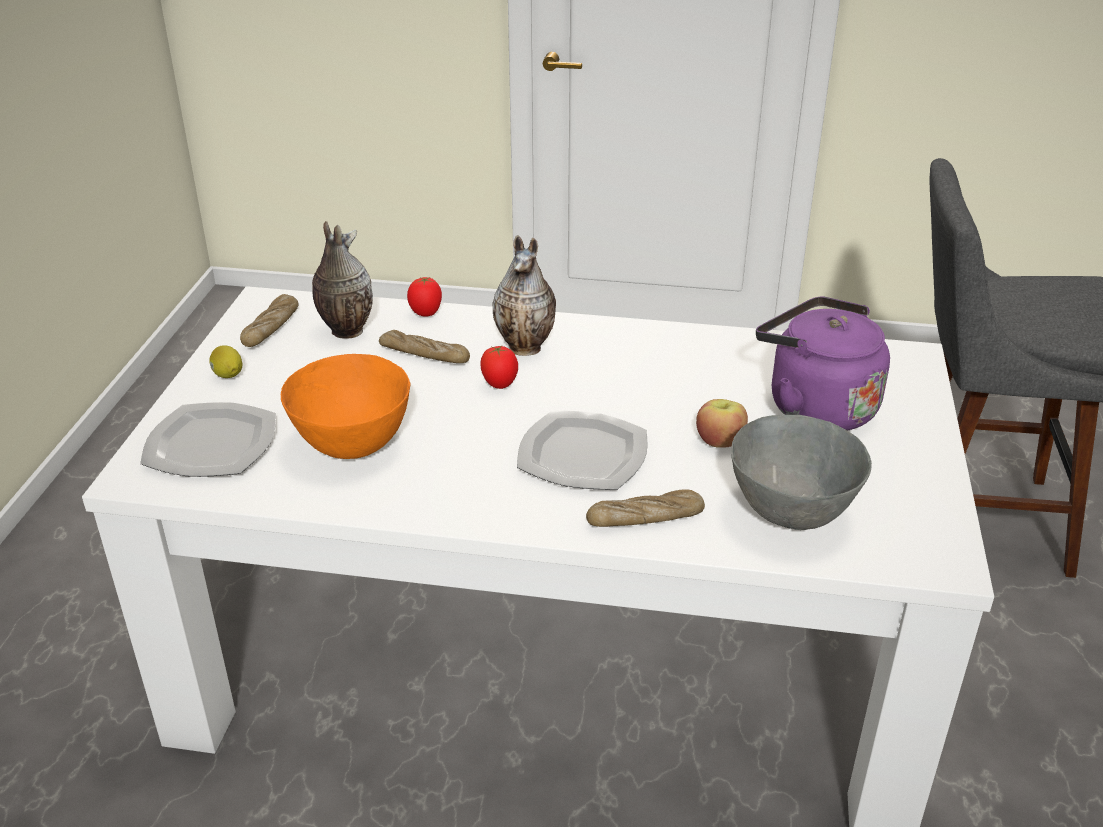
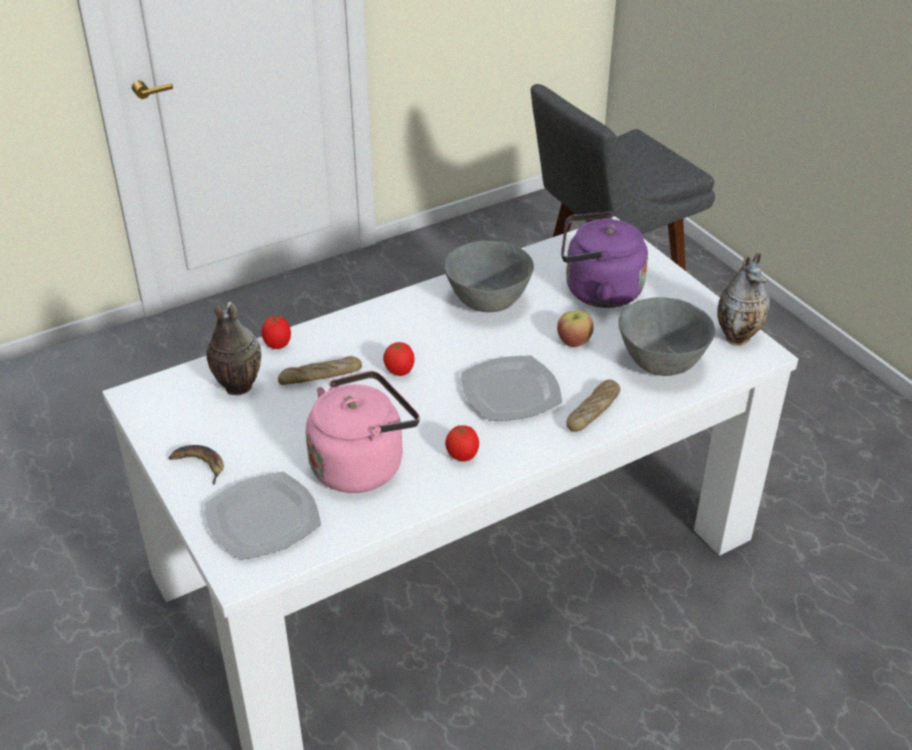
camera: 40 degrees left, 5 degrees up
lemon [210,345,242,378] -> banana [169,445,224,485]
bread [240,294,299,347] -> none
orange bowl [281,354,411,459] -> pink kettle [306,371,420,493]
vase [492,235,556,356] -> vase moved to [717,252,770,346]
none -> grey bowl [445,240,534,312]
none -> tomato [445,425,479,462]

